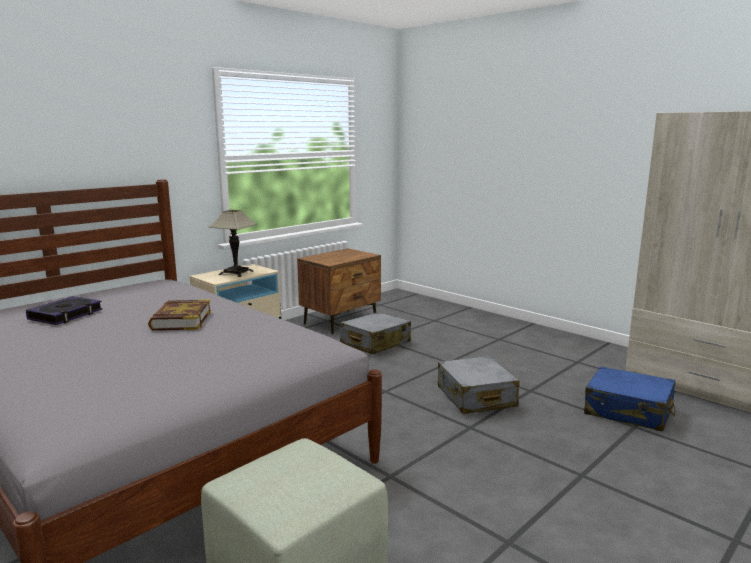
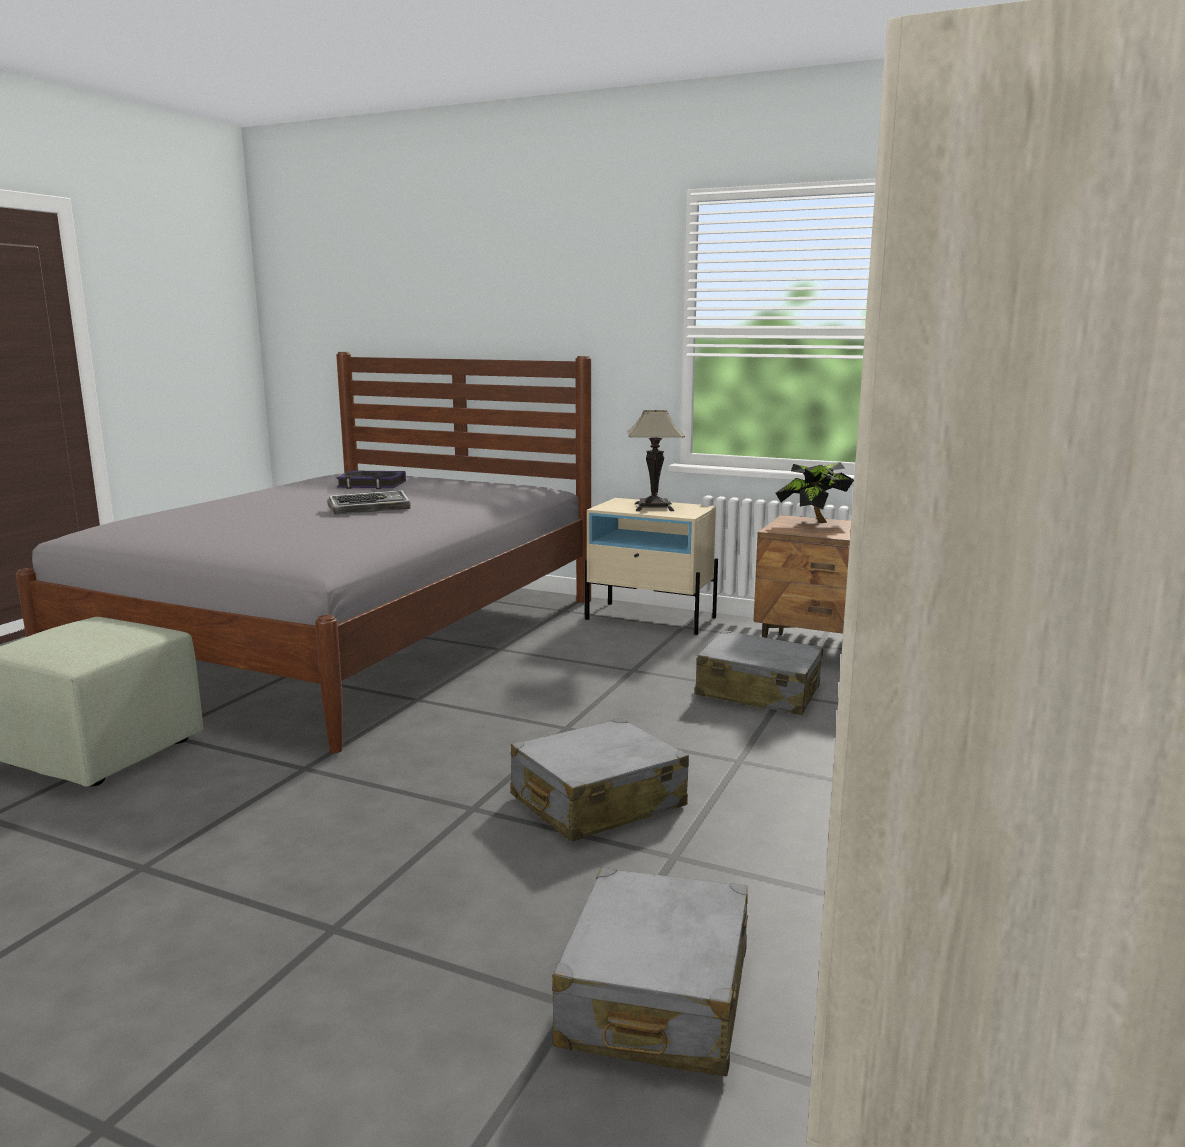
camera: 70 degrees right, 0 degrees up
book [148,300,211,330] -> keyboard [327,490,411,515]
blue suitcase [584,366,676,432] -> grey suitcase [552,868,748,1076]
none -> potted plant [776,462,854,523]

